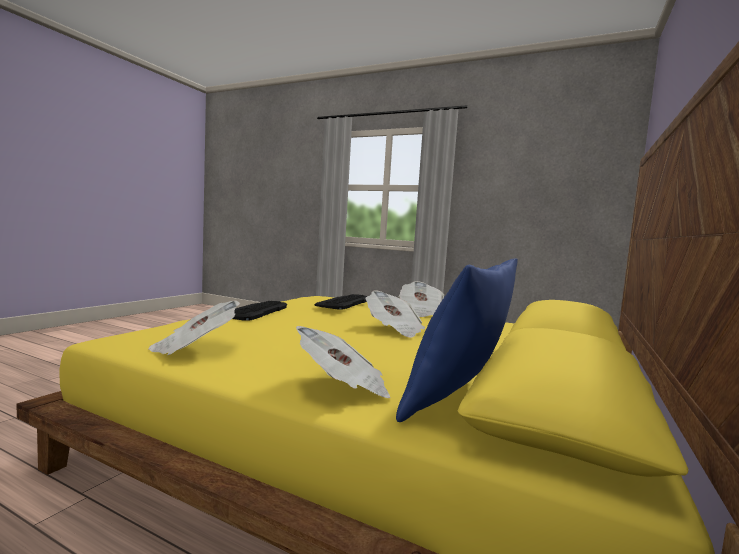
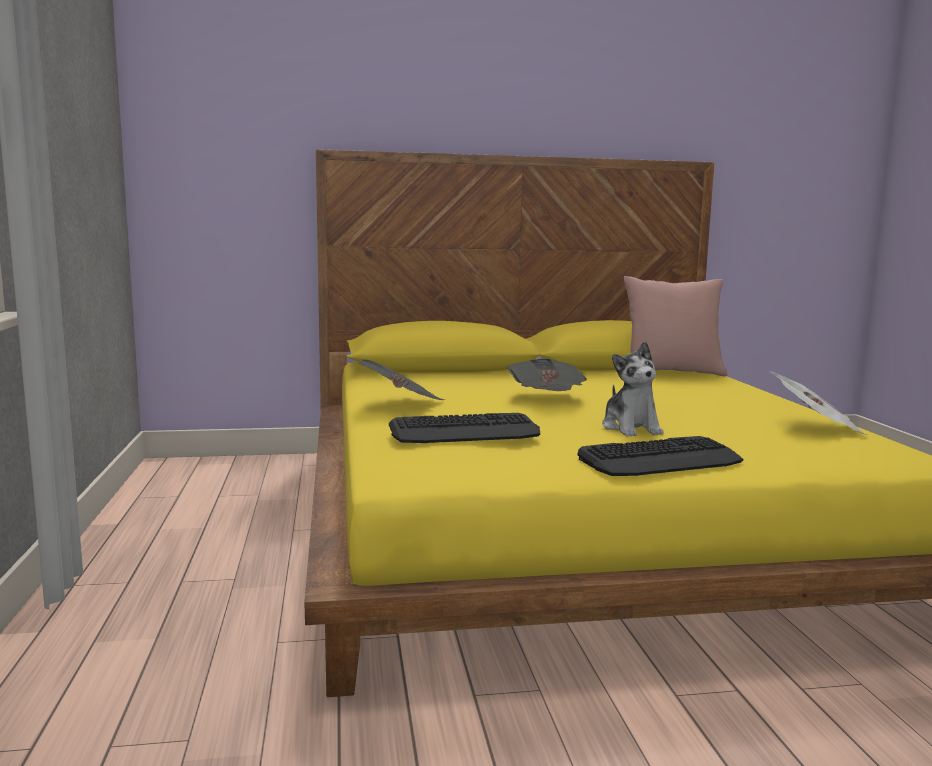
camera: 125 degrees left, 5 degrees up
newspaper [296,326,391,398] -> none
blue pillow [396,259,518,422] -> pink pillow [624,276,728,376]
none -> plush toy [602,341,664,437]

